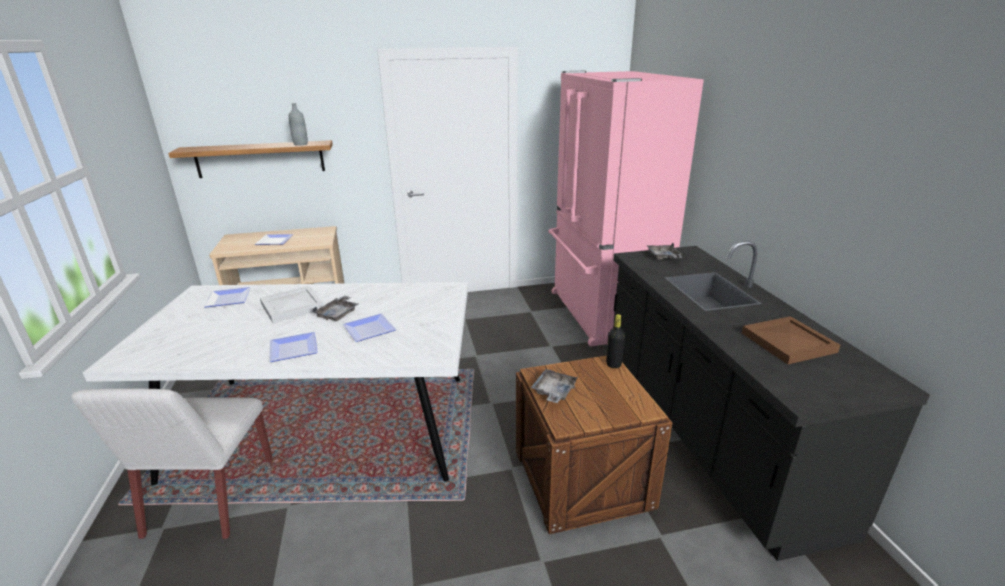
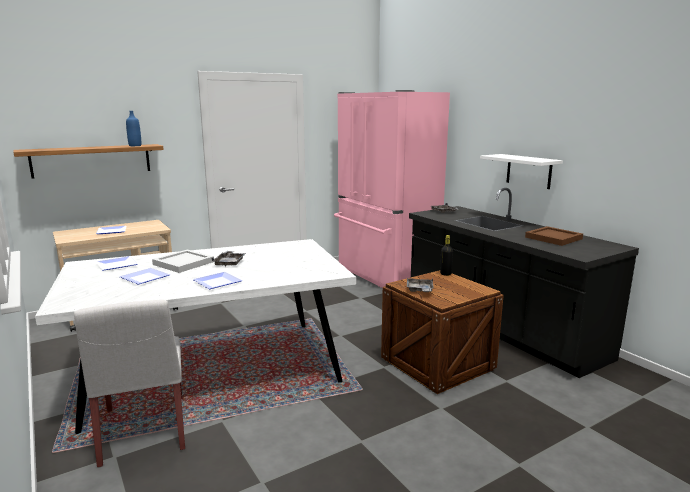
camera: 20 degrees left, 10 degrees down
grey bottle [289,103,308,146] -> blue bottle [126,111,141,146]
plate [343,314,396,342] -> plate moved to [119,268,170,285]
none -> white shelf [480,154,563,189]

